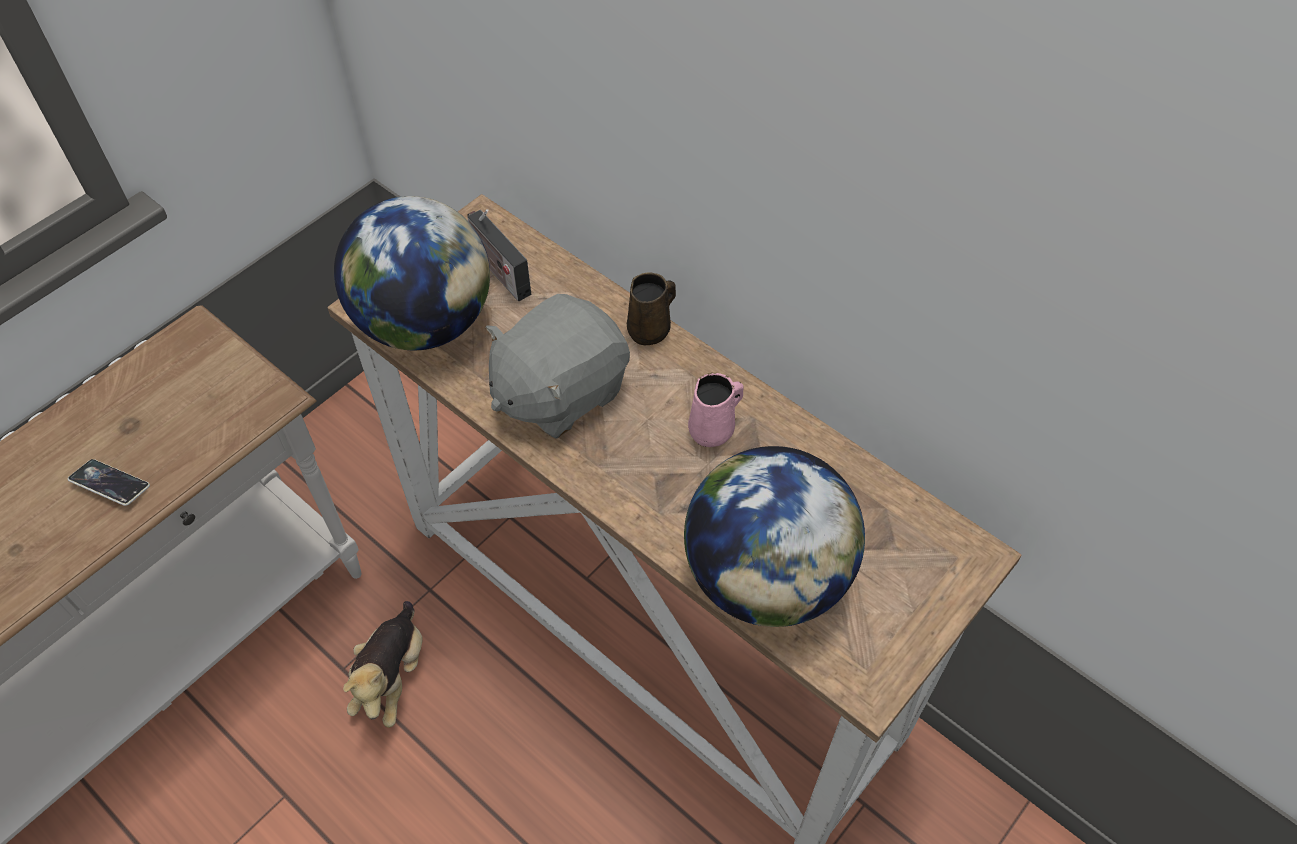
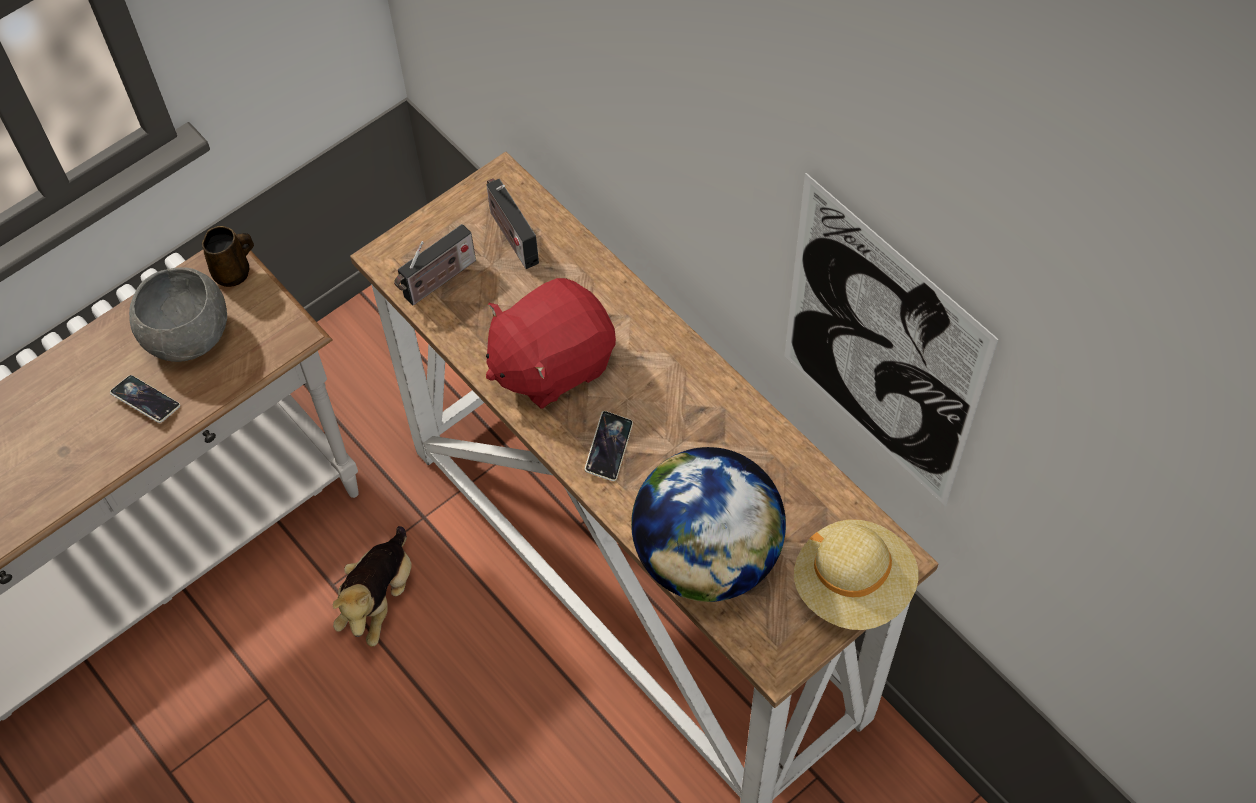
camera: 10 degrees right, 5 degrees up
globe [334,196,490,350] -> radio [394,224,476,305]
grey plush toy [486,294,630,439] -> red plush toy [486,278,616,409]
brown mug [627,272,676,346] -> brown mug moved to [202,226,254,287]
pink mug [688,373,744,447] -> none
none -> grey bowl [129,267,227,362]
none -> phone [585,411,633,481]
none -> picture [784,173,998,506]
none -> beige hat [794,519,919,630]

